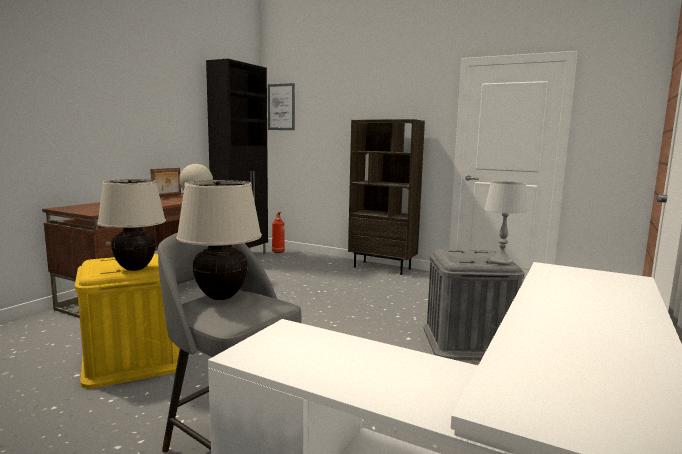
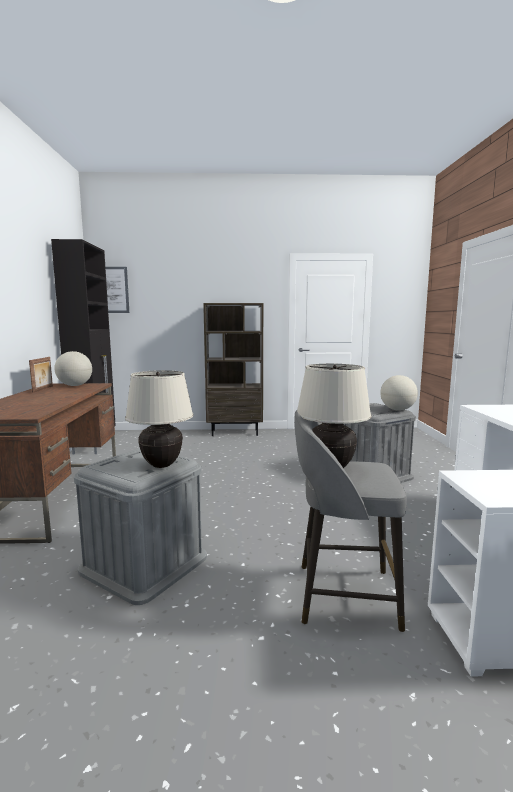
camera: 30 degrees left, 0 degrees up
yellow storage box [75,254,180,389] -> grey storage box [74,448,207,605]
fire extinguisher [272,212,285,253] -> none
grey table lamp [484,181,528,265] -> globe [380,375,418,411]

